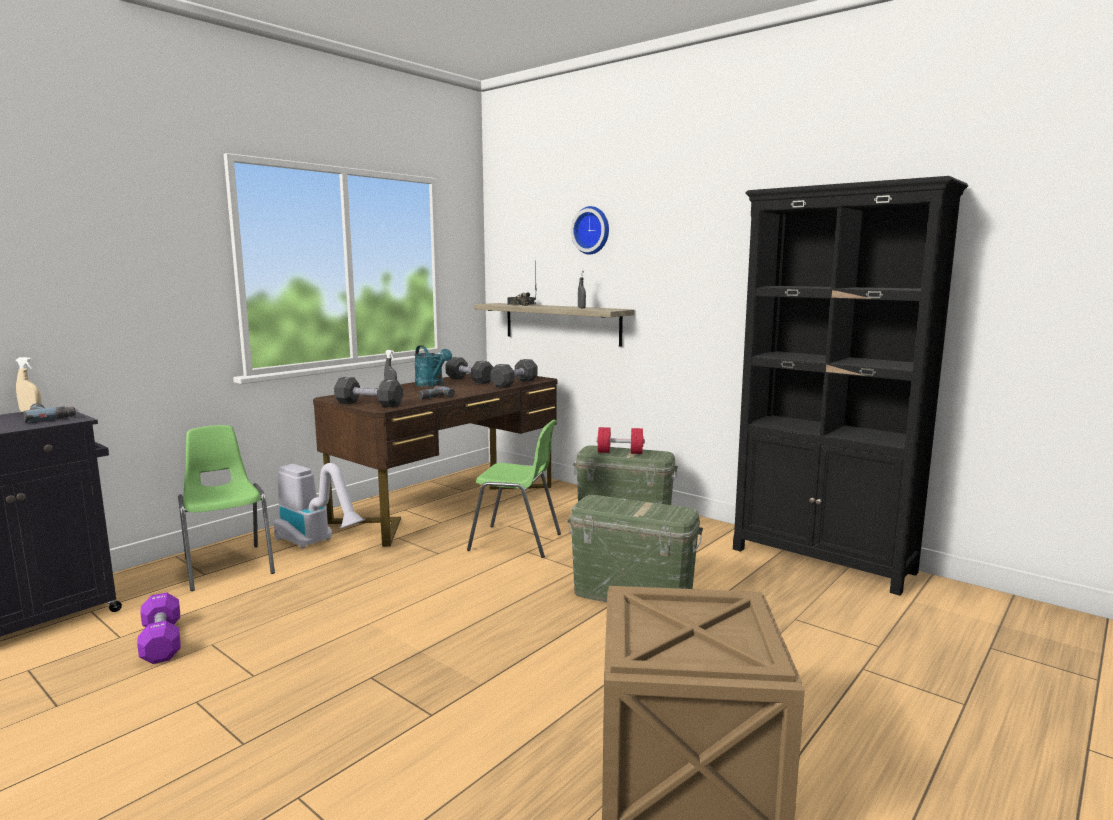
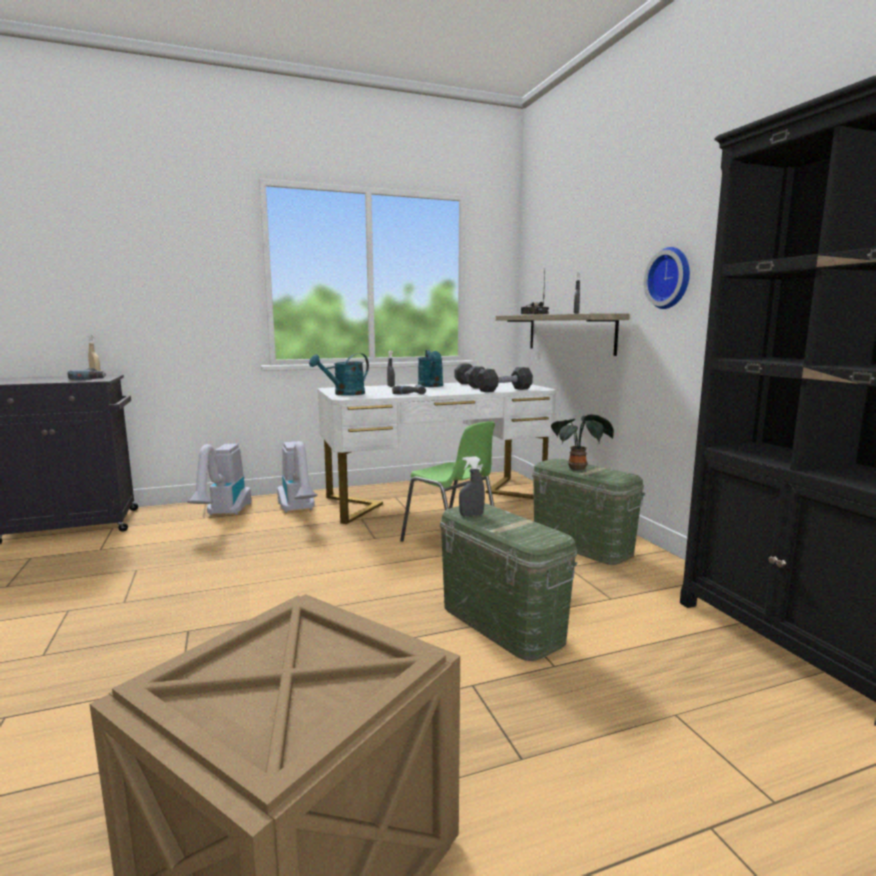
camera: 30 degrees right, 0 degrees up
purple dumbbell [137,592,181,664] -> none
green chair [178,425,275,591] -> vacuum cleaner [187,444,251,515]
brown desk [313,374,558,547] -> white desk [317,382,556,524]
black dumbbell [334,377,403,407] -> turquoise watering can [309,353,369,396]
wall clock [571,206,609,254] -> wall clock moved to [644,247,690,309]
red dumbbell [596,427,645,454] -> potted plant [551,414,614,470]
none -> grey spray bottle [459,456,485,517]

